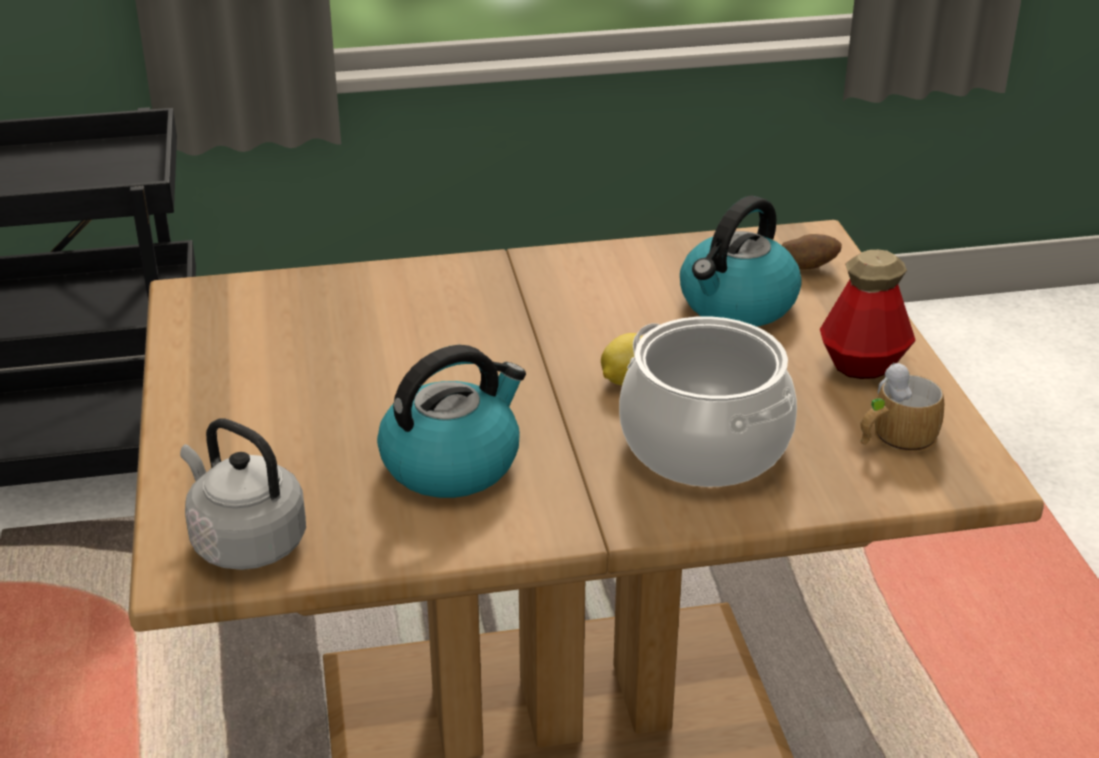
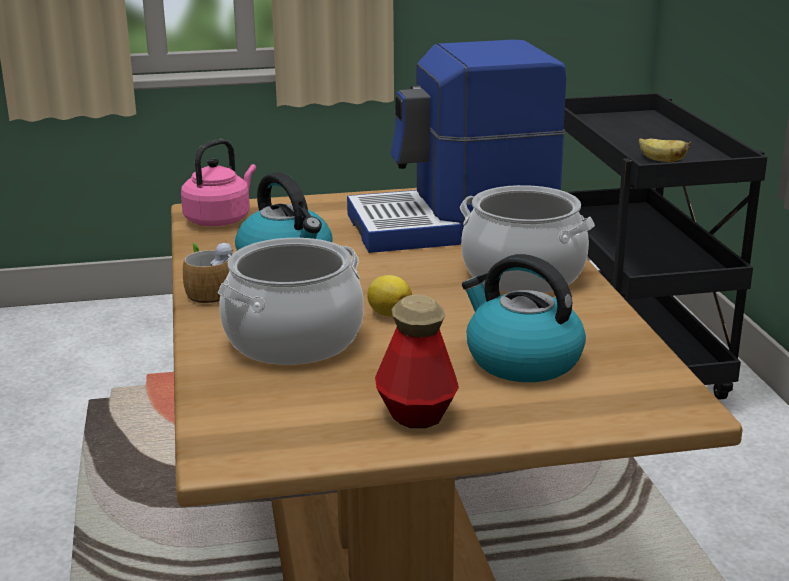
camera: 90 degrees right, 10 degrees down
grey kettle [180,418,306,570] -> pink kettle [181,139,256,226]
potato [782,234,842,269] -> none
mug [860,362,944,452] -> mug moved to [183,241,233,305]
none -> coffee machine [347,40,566,253]
none -> cooking pot [460,185,595,293]
none -> banana [639,138,692,162]

